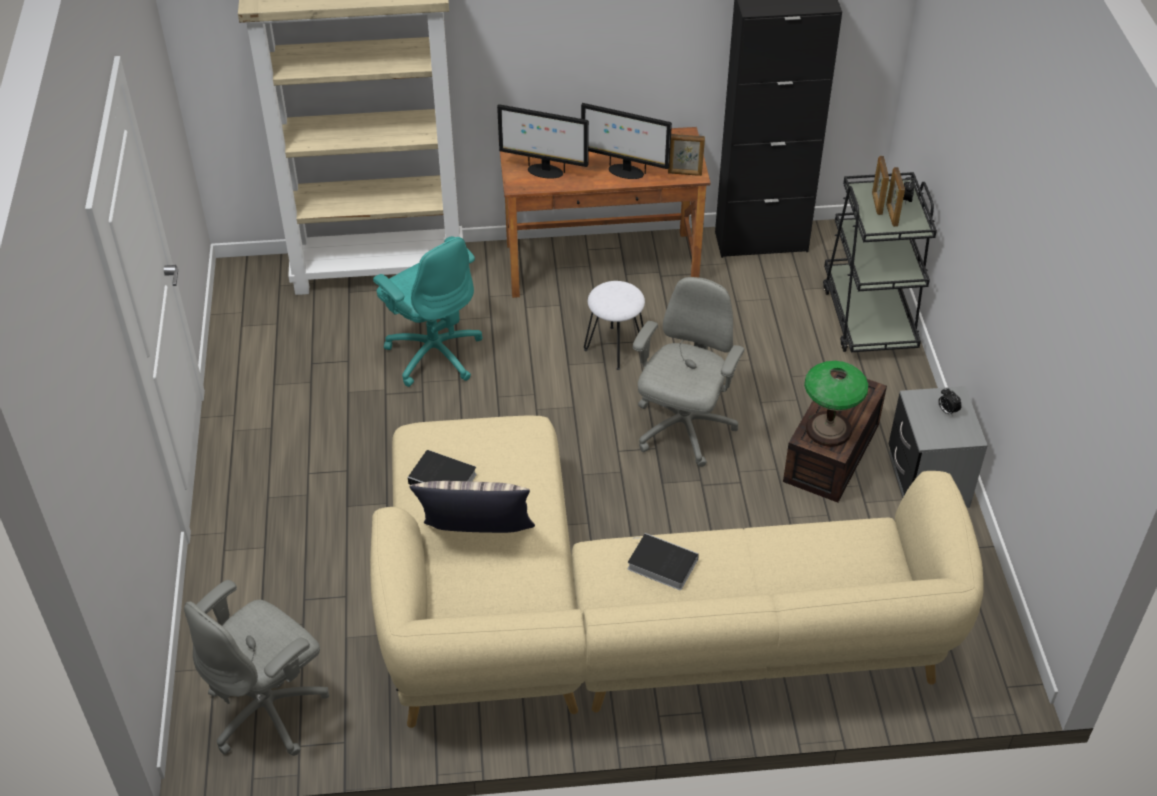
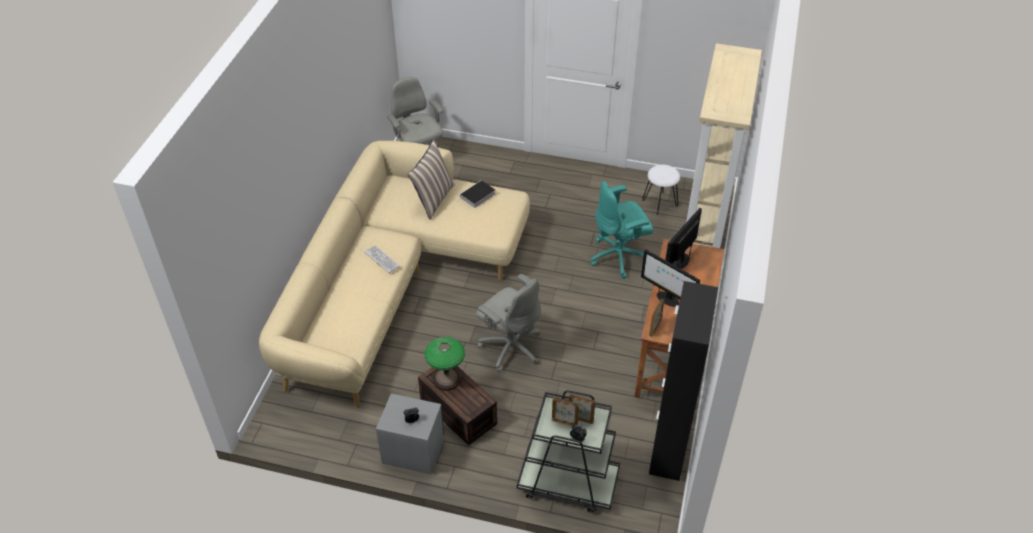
camera: 110 degrees right, 0 degrees up
monitor [581,103,672,179] -> monitor turned 90 degrees counterclockwise [641,250,700,307]
white stool [584,281,645,370] -> white stool moved to [642,165,680,215]
book [628,533,699,590] -> keyboard [364,246,401,273]

